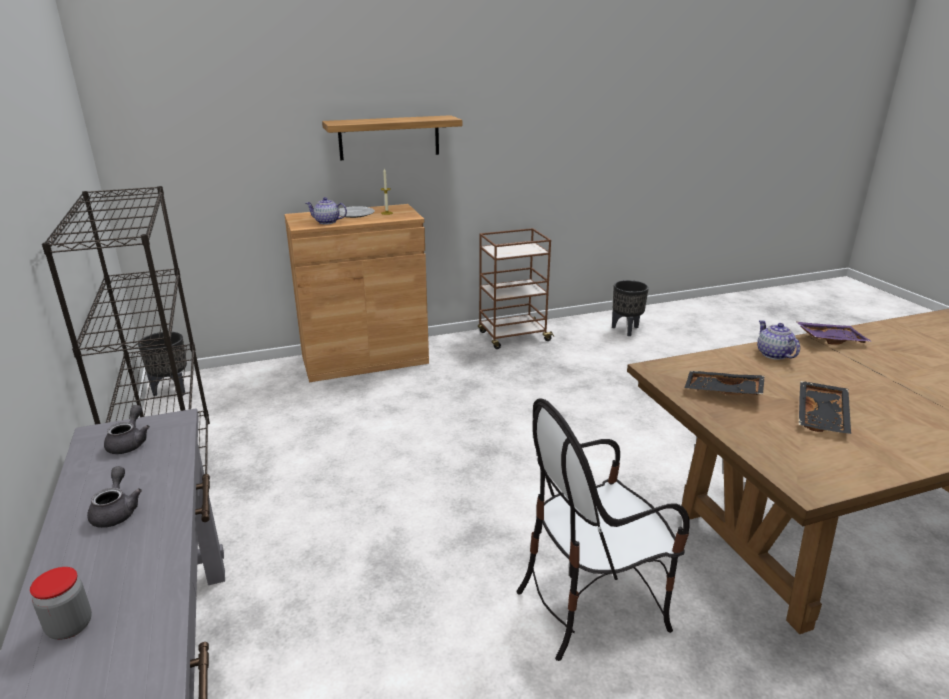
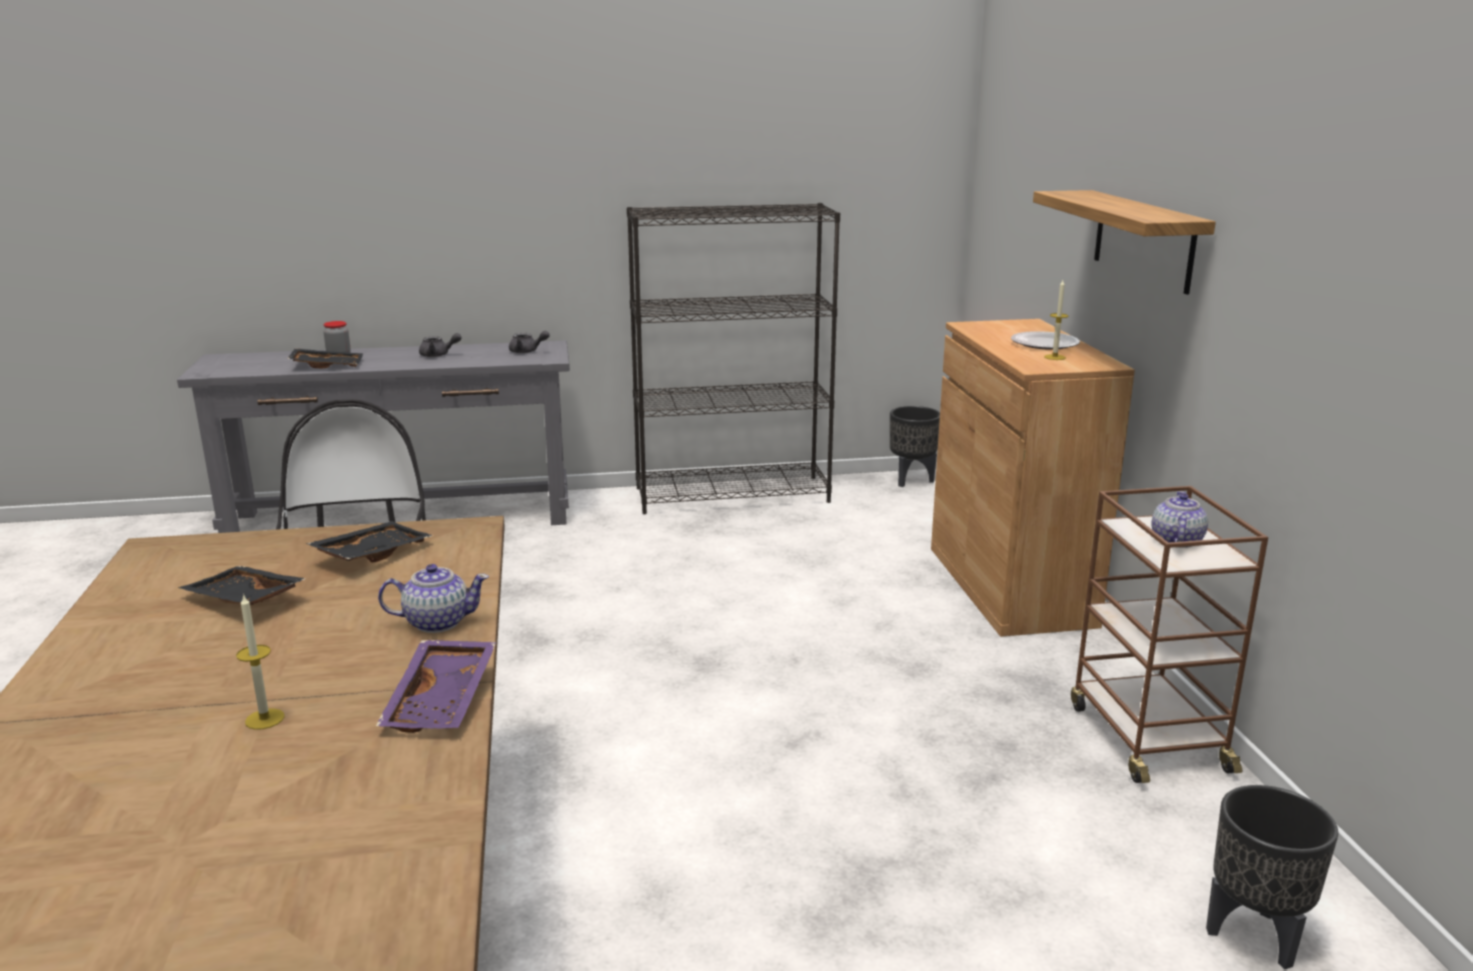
camera: 100 degrees right, 5 degrees down
teapot [306,197,347,224] -> teapot moved to [1152,491,1208,548]
none -> candle [236,594,285,730]
none -> black tray [287,348,363,368]

